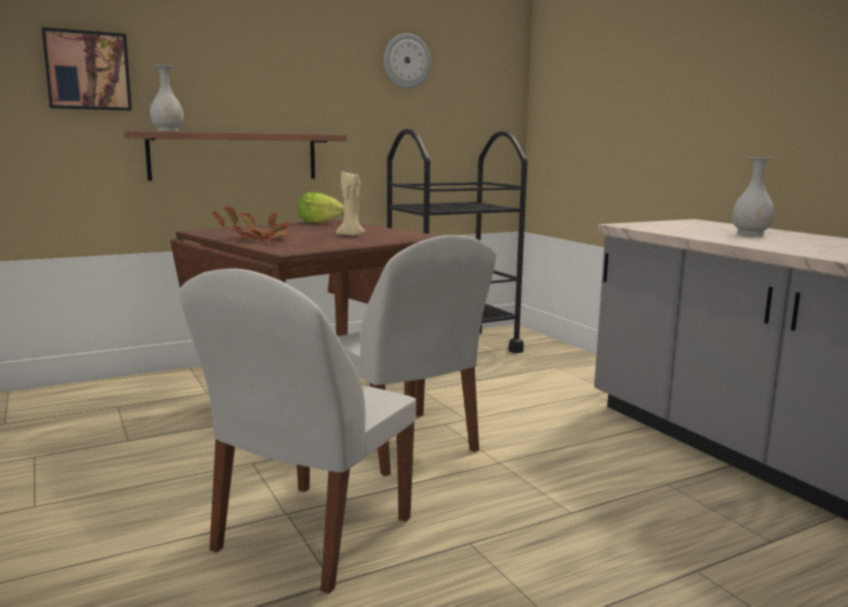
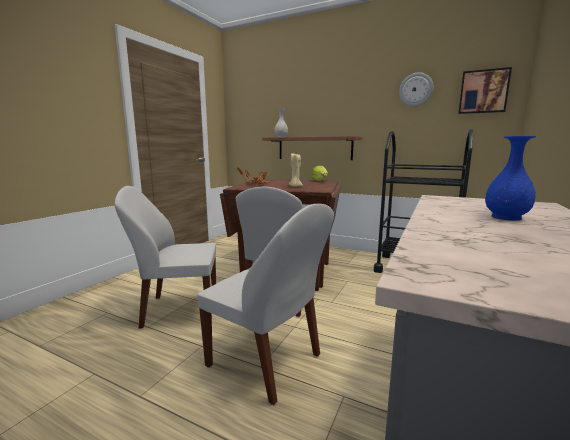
camera: 55 degrees right, 0 degrees up
picture [42,27,132,111] -> picture moved to [458,67,512,114]
white vase [732,157,775,236] -> blue vase [485,136,536,221]
none -> white chair [197,204,334,405]

